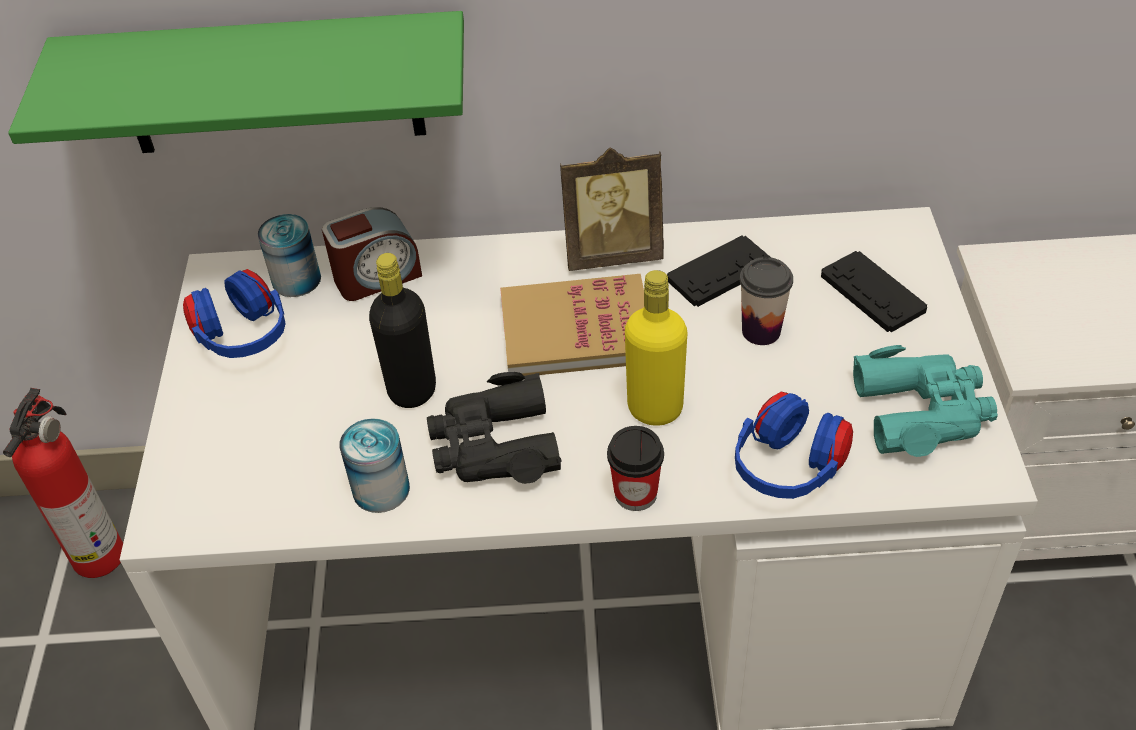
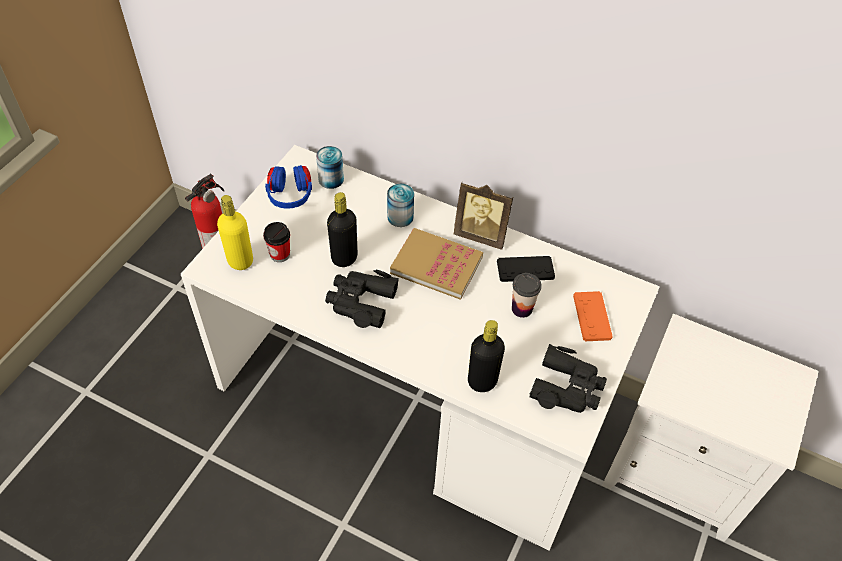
camera: 25 degrees right, 5 degrees up
green shelf [8,11,464,153] -> none
alarm clock [322,207,422,301] -> none
can [340,418,410,513] -> can moved to [387,184,414,227]
cup [607,426,664,511] -> cup moved to [263,222,290,262]
yellow bottle [625,270,688,426] -> yellow bottle moved to [217,195,253,270]
blue headphones [735,392,853,499] -> black bottle [468,320,505,392]
black game controller [821,251,927,332] -> orange game controller [573,291,613,341]
turquoise binoculars [853,345,998,457] -> black binoculars [530,344,607,413]

